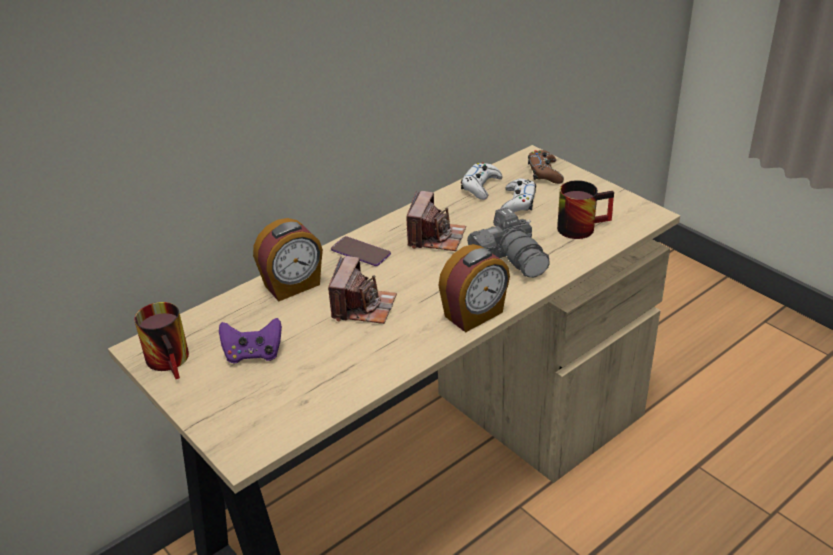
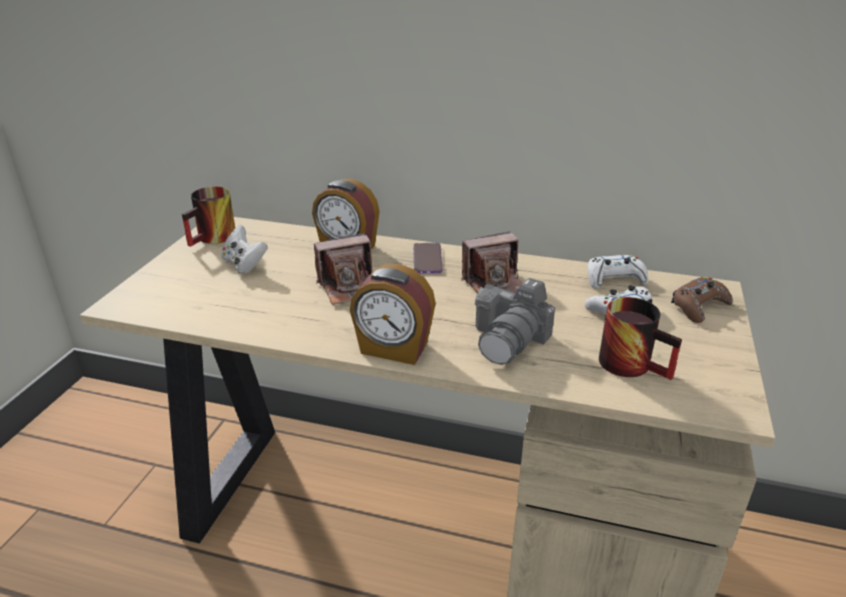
camera: 55 degrees right, 5 degrees down
purple game controller [219,318,282,364] -> white game controller [221,225,268,274]

